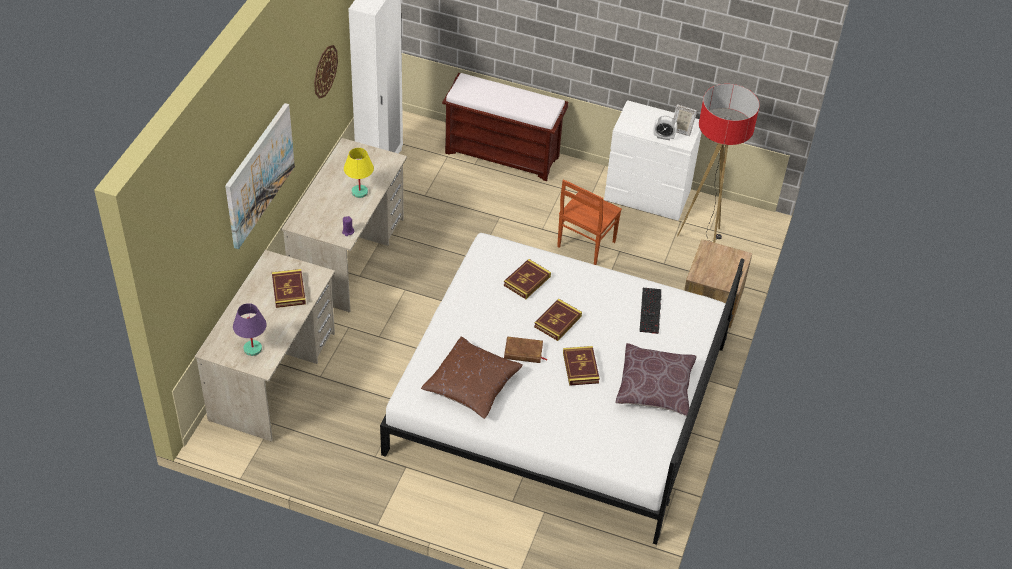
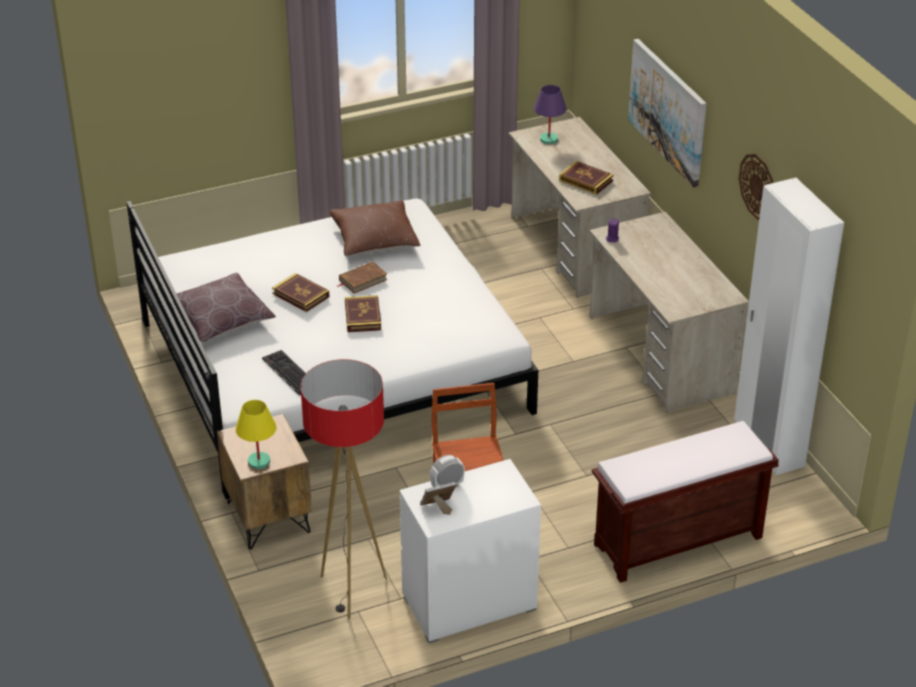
camera: 140 degrees right, 10 degrees down
yellow table lamp [344,148,374,198] -> yellow table lamp moved to [236,400,276,469]
book [504,259,551,299] -> none

